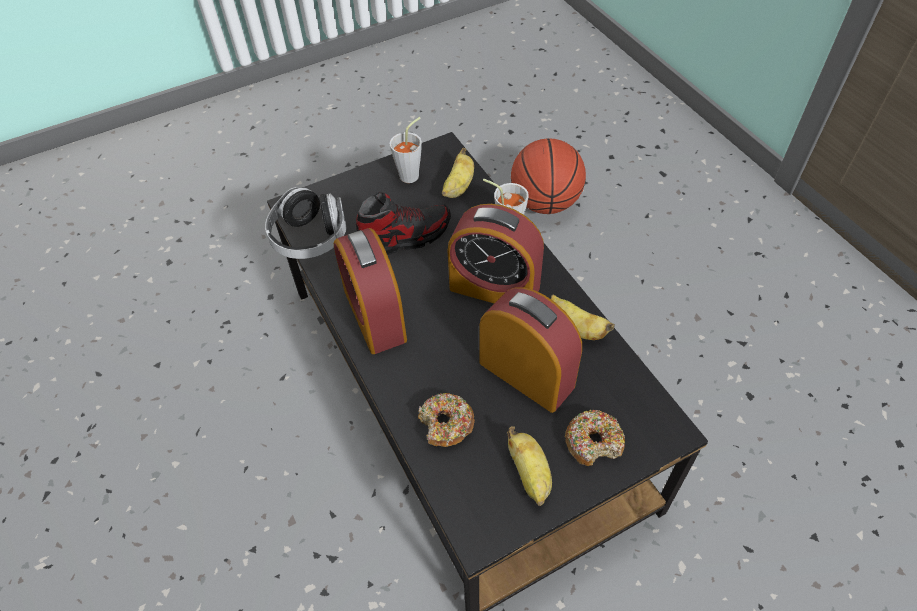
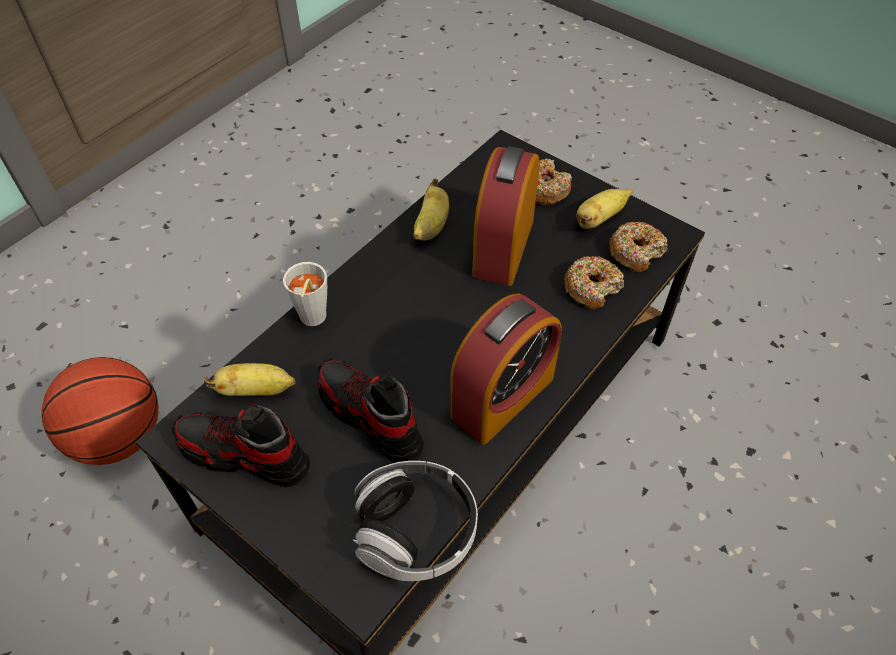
camera: 115 degrees left, 0 degrees up
grey cup [390,117,422,183] -> shoe [171,404,310,487]
alarm clock [447,204,544,303] -> none
none -> donut [609,222,668,272]

